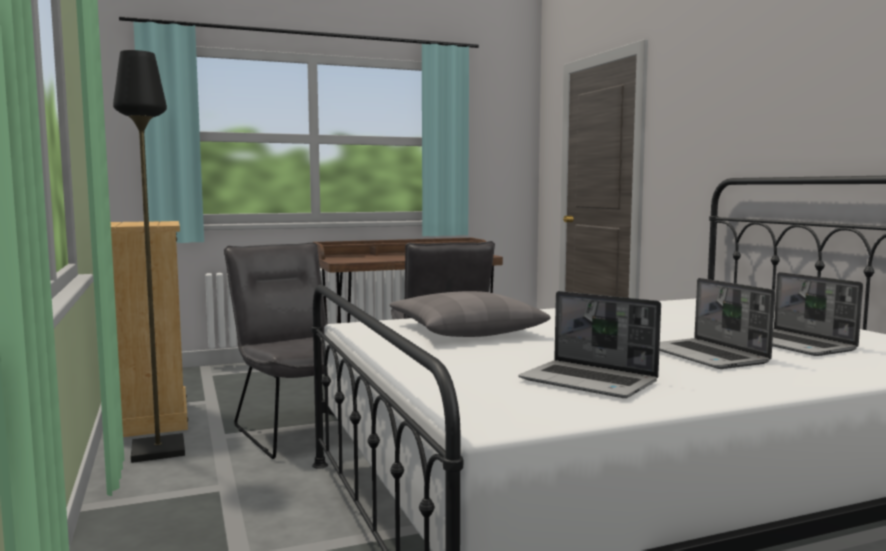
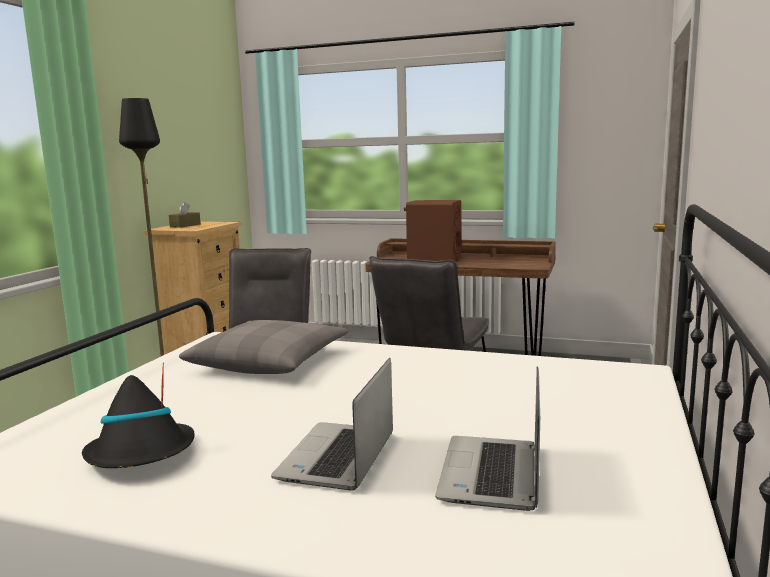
camera: 40 degrees right, 5 degrees up
laptop [518,291,661,398] -> black hat [82,363,195,468]
none -> brown tissue box [169,202,201,228]
none -> brown speaker [404,200,461,262]

